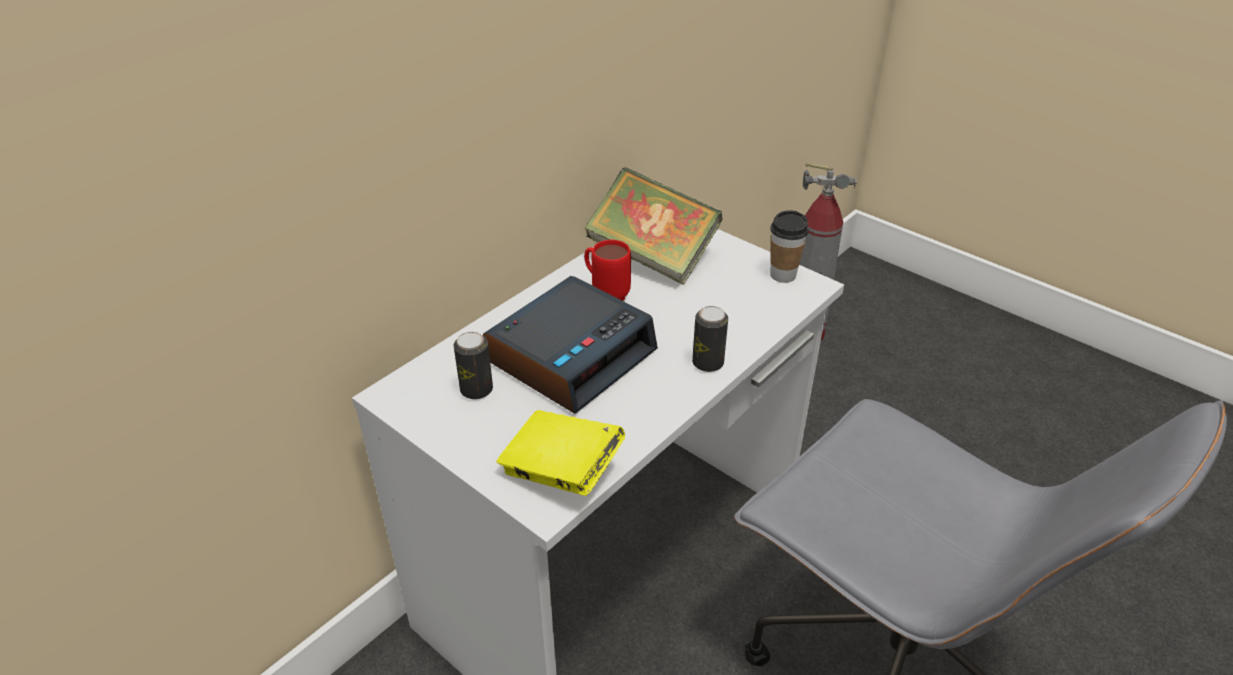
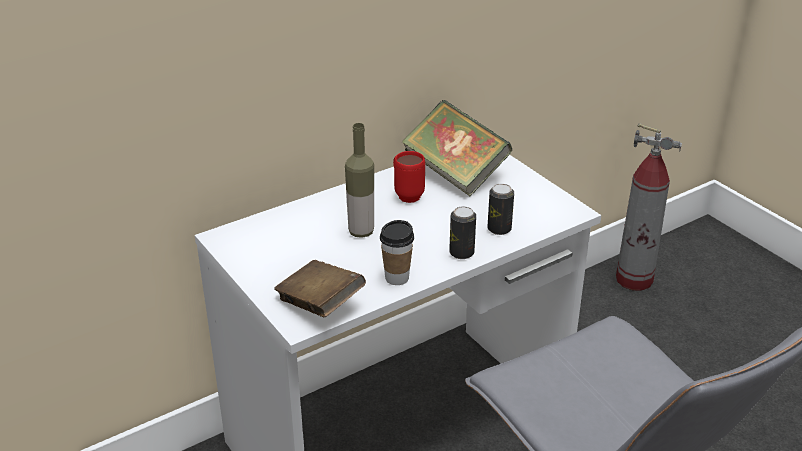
camera: 15 degrees right, 5 degrees down
can [454,332,493,399] -> can moved to [487,184,514,235]
alarm clock [483,276,658,414] -> bottle [345,123,374,238]
yellow book [496,410,625,496] -> brown book [274,260,366,318]
cup [770,210,809,283] -> cup moved to [380,220,414,285]

